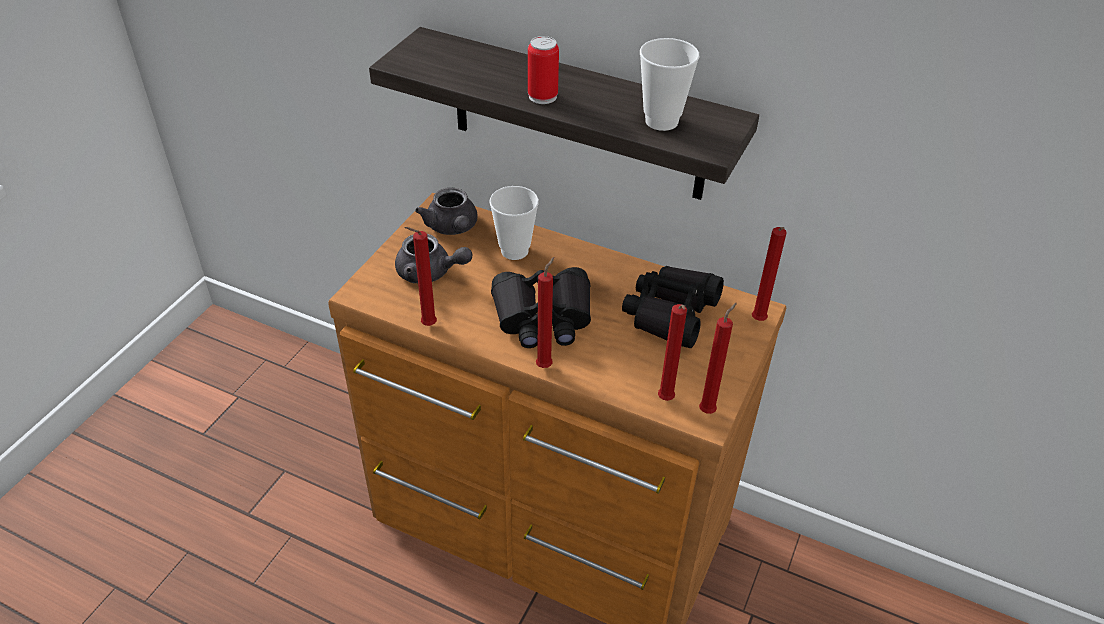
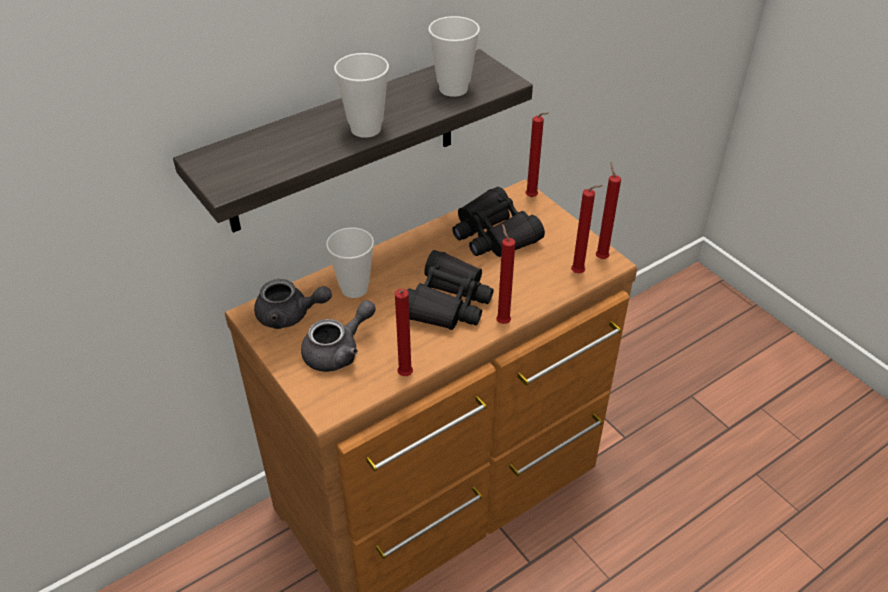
camera: 60 degrees left, 0 degrees up
can [528,36,559,104] -> cup [334,53,389,138]

